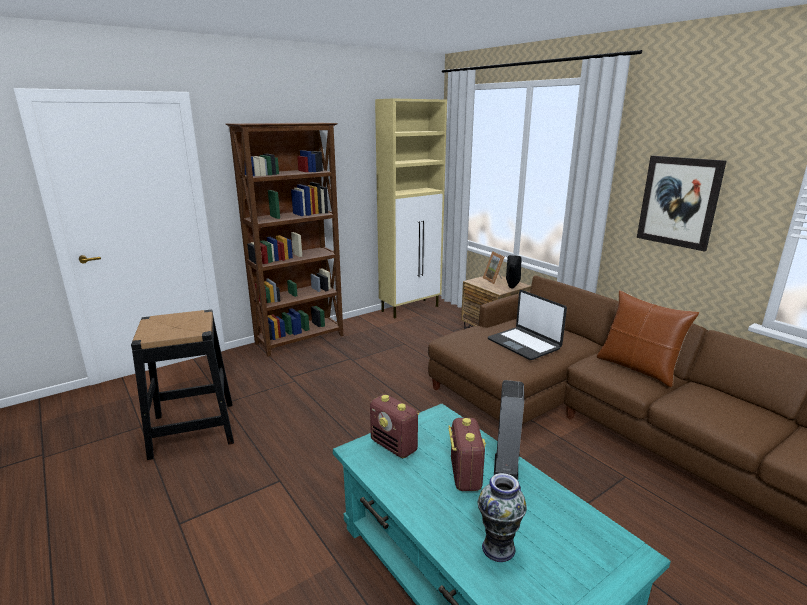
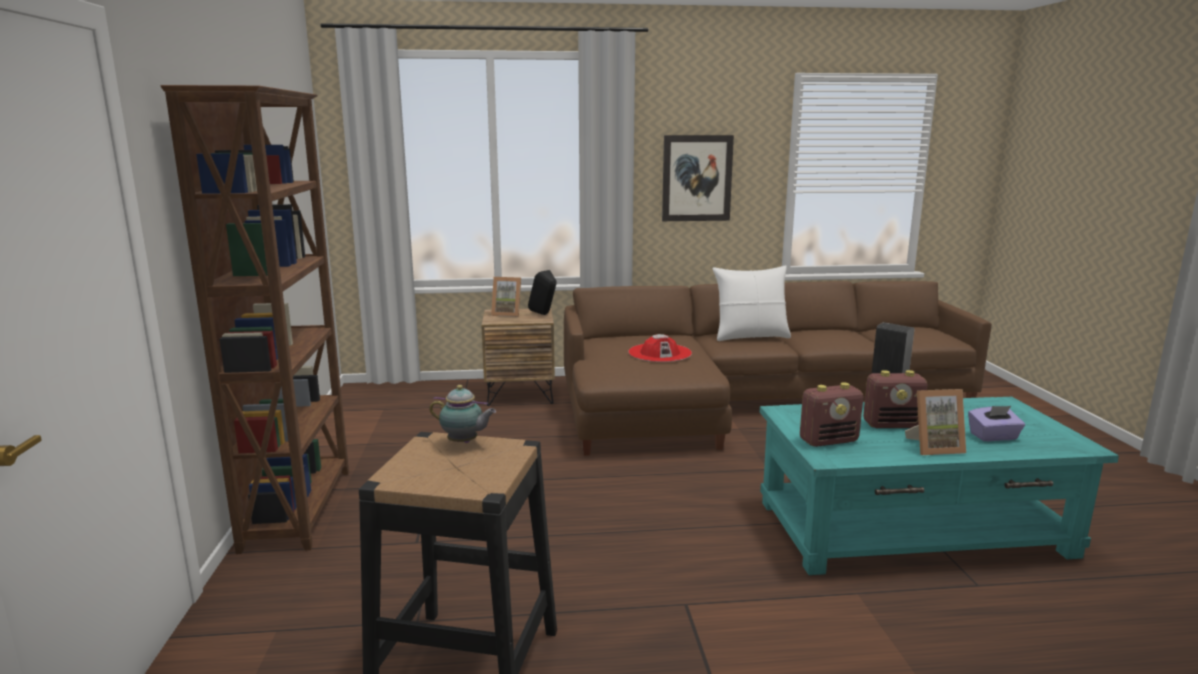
camera: 60 degrees left, 5 degrees down
beige cabinet [375,99,447,319] -> none
radio [448,418,486,491] -> radio turned 150 degrees clockwise [863,370,927,428]
vase [478,473,527,562] -> purple tissue box [968,406,1025,441]
laptop [488,290,567,360] -> red hat [628,334,692,362]
brown pillow [597,290,699,387] -> white pillow [712,266,791,341]
none -> teapot [429,385,496,443]
none -> picture frame [905,389,966,455]

